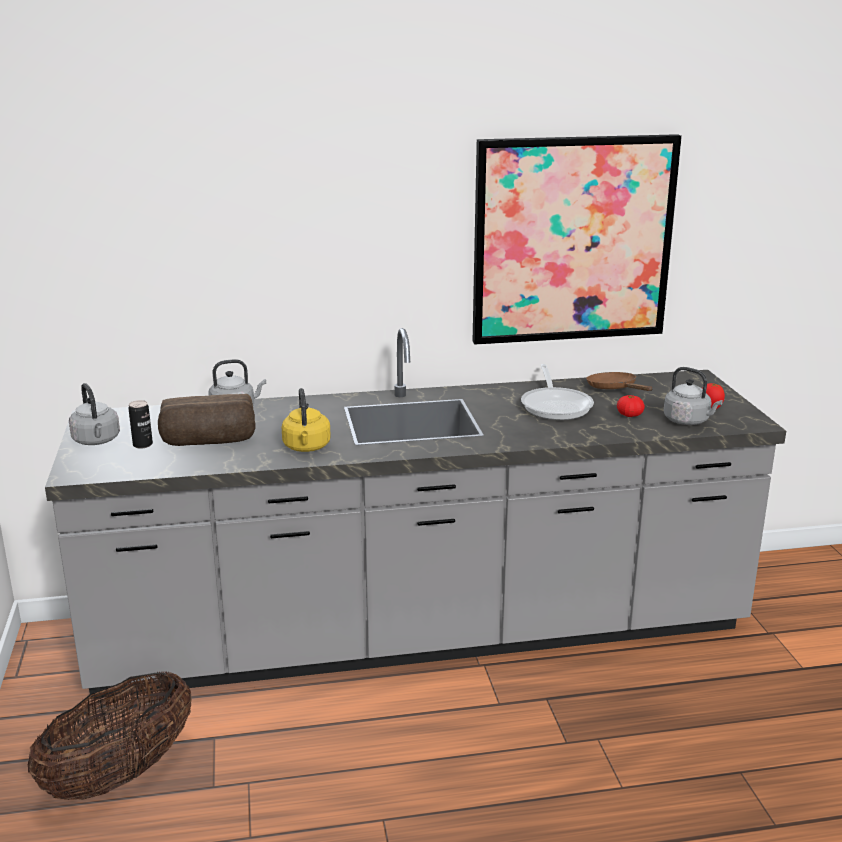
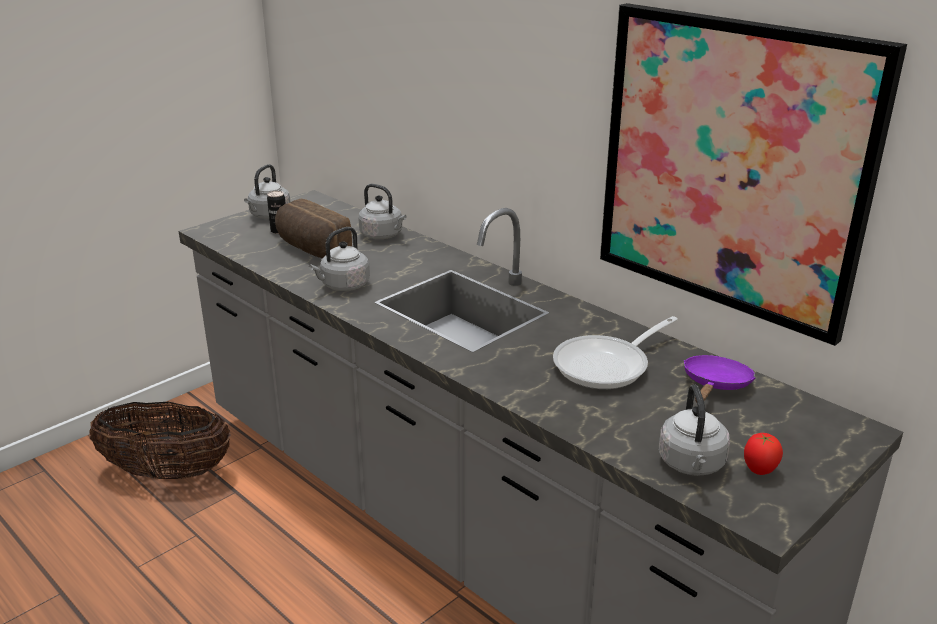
camera: 55 degrees right, 5 degrees up
yellow kettle [282,388,331,452] -> grey kettle [309,227,370,291]
brown frying pan [586,372,653,391] -> purple frying pan [684,355,756,402]
tomato [617,395,645,417] -> none

